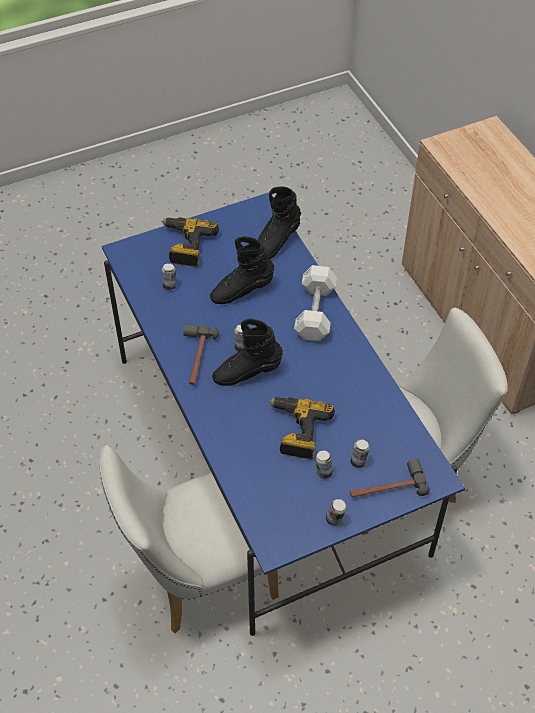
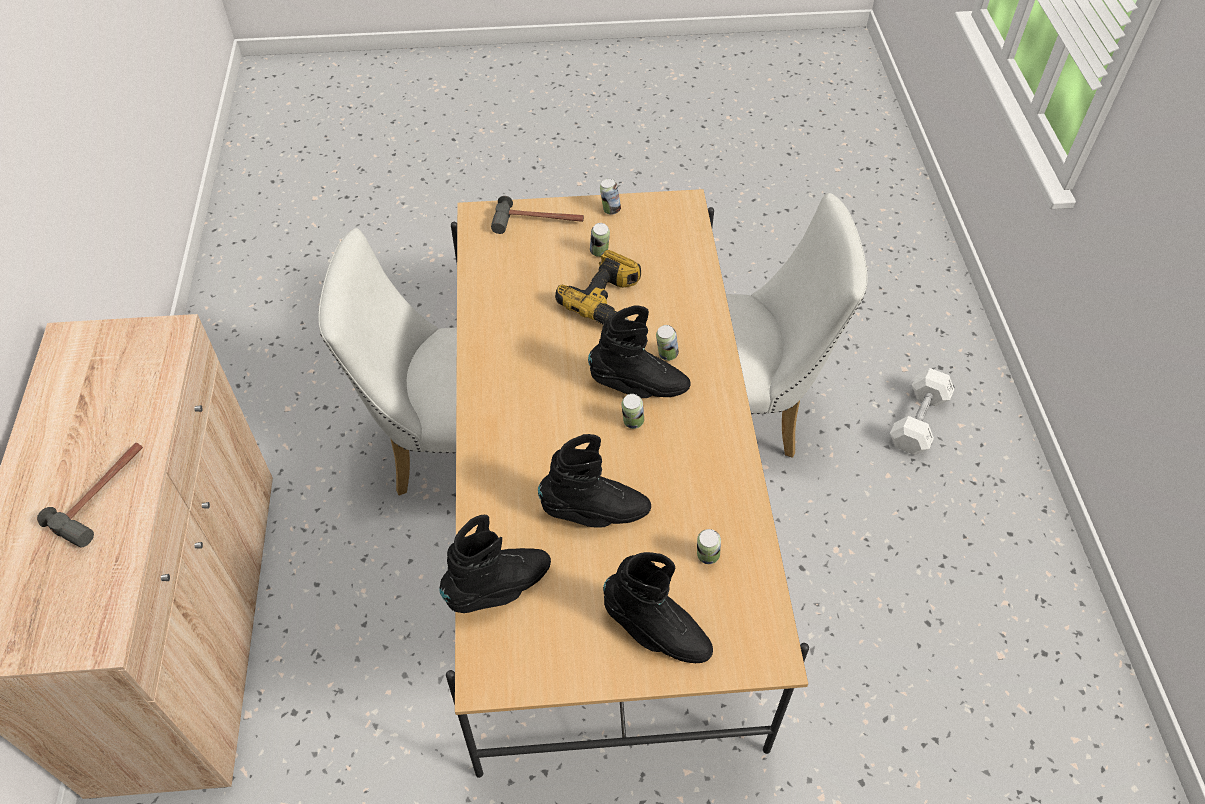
camera: 160 degrees left, 0 degrees up
blue dining table [102,193,465,636] -> beige dining table [446,189,809,778]
power drill [162,217,219,267] -> black boot [603,552,713,663]
hammer [183,324,219,385] -> hammer moved to [37,443,143,547]
white dumbbell [294,265,337,341] -> white dumbbell moved to [890,368,954,455]
can [350,440,370,468] -> can moved to [656,325,679,361]

